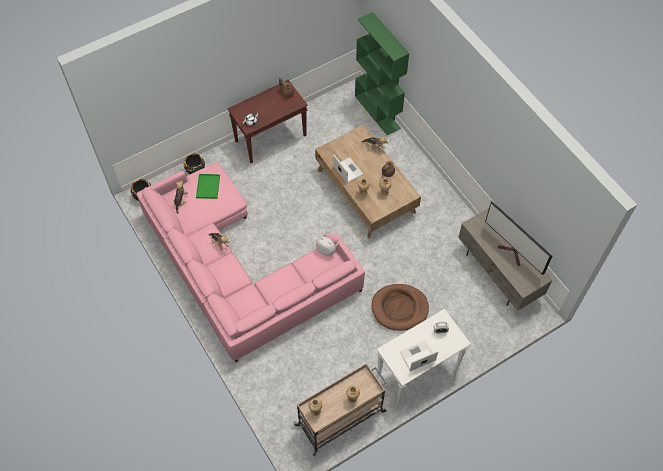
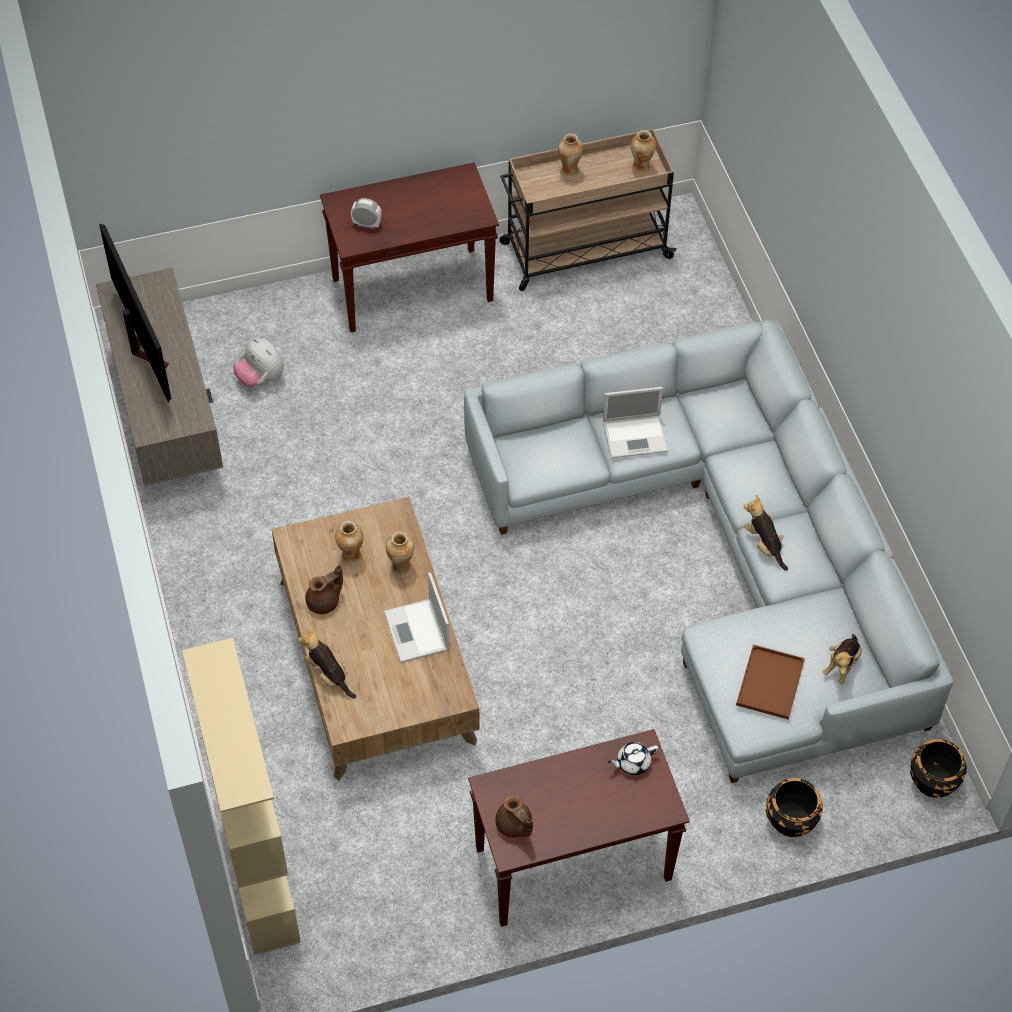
camera: 165 degrees left, 5 degrees down
pink sofa [136,162,365,362] -> grey sofa [464,320,953,783]
green tray [196,174,220,199] -> brown tray [736,645,805,720]
plush toy [316,233,338,256] -> plush toy moved to [233,338,284,387]
green bookcase [355,12,409,135] -> beige bookcase [182,638,301,955]
brown dog bed [371,284,429,331] -> none
white console table [377,309,471,404] -> brown console table [320,162,499,332]
laptop [400,341,438,371] -> laptop moved to [603,387,669,458]

